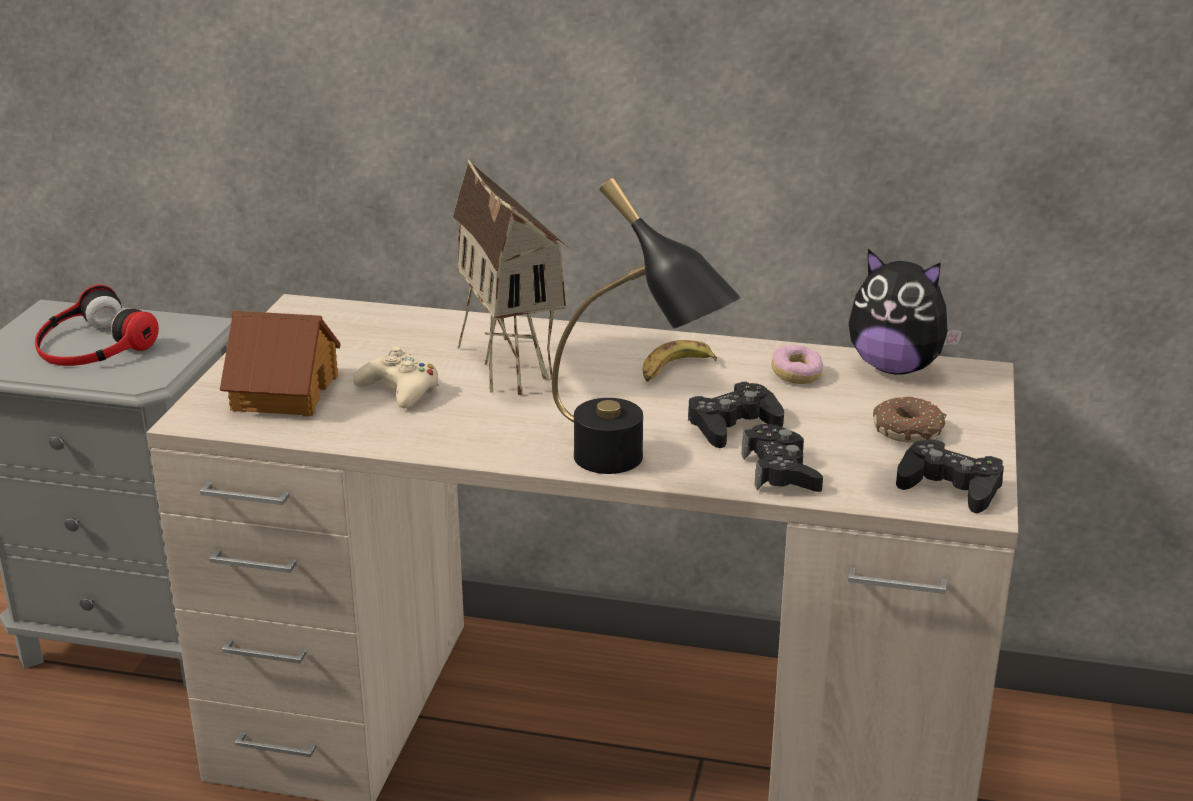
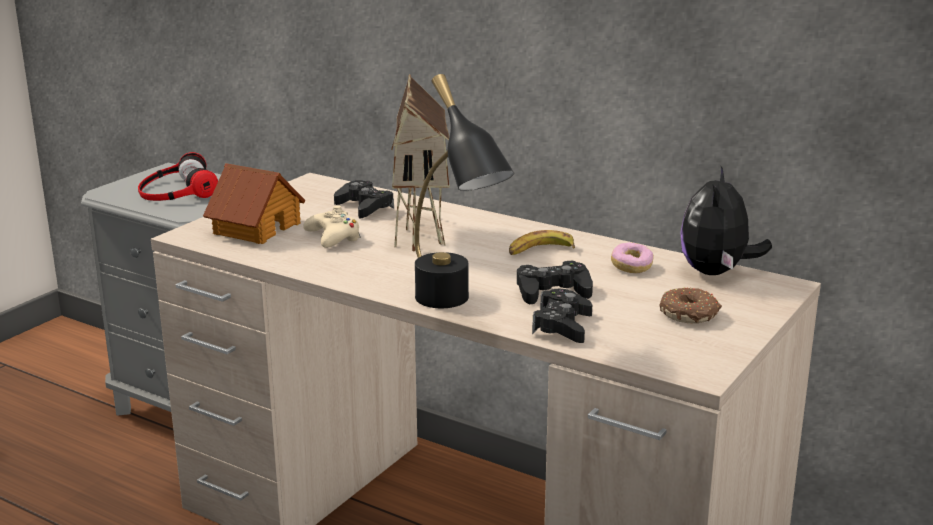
camera: 20 degrees right, 5 degrees down
plush toy [849,249,963,375] -> plush toy turned 60 degrees clockwise [681,166,772,275]
black game controller [896,439,1004,513] -> black game controller moved to [334,180,394,219]

